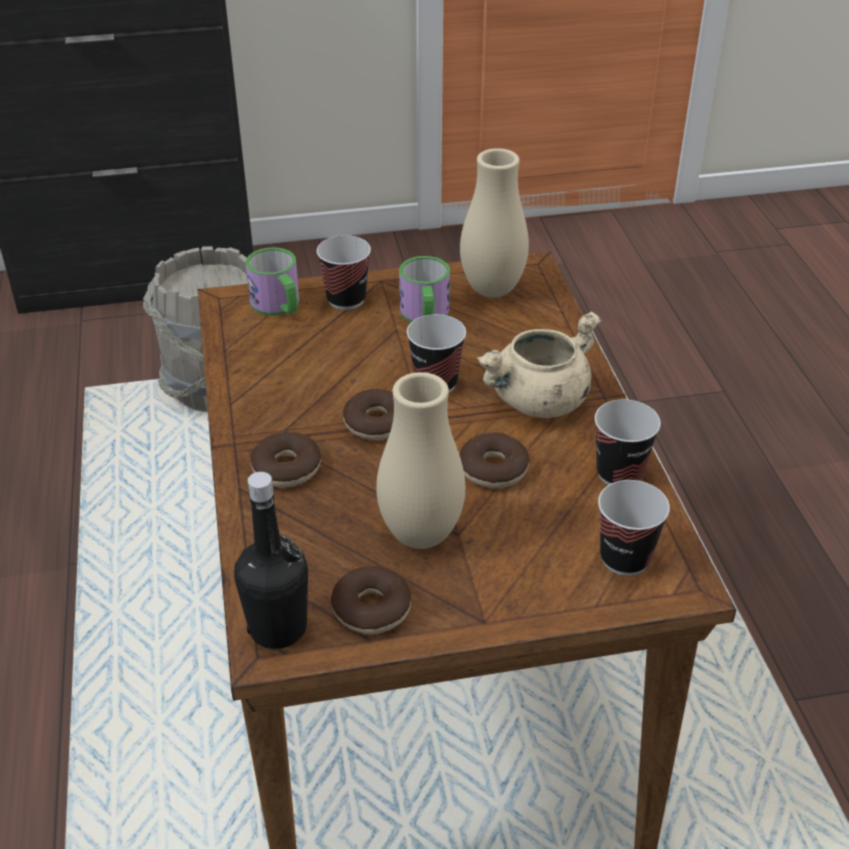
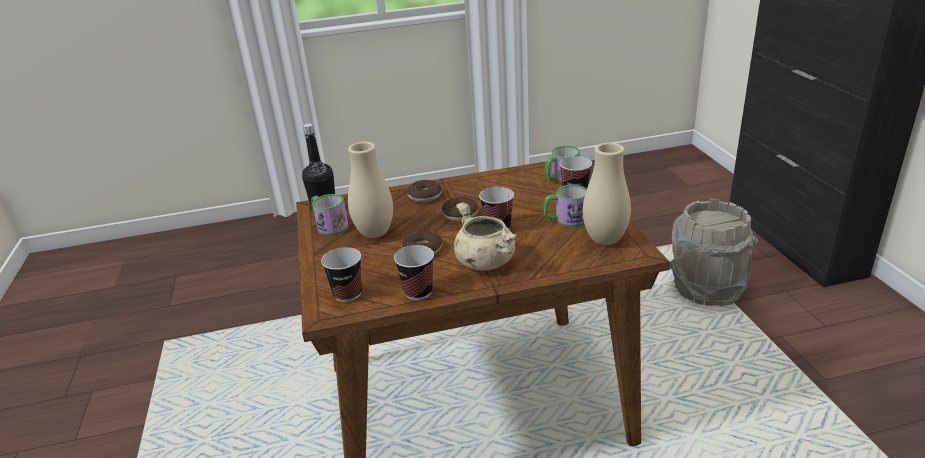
camera: 90 degrees right, 10 degrees down
donut [331,566,411,635] -> mug [311,194,349,236]

